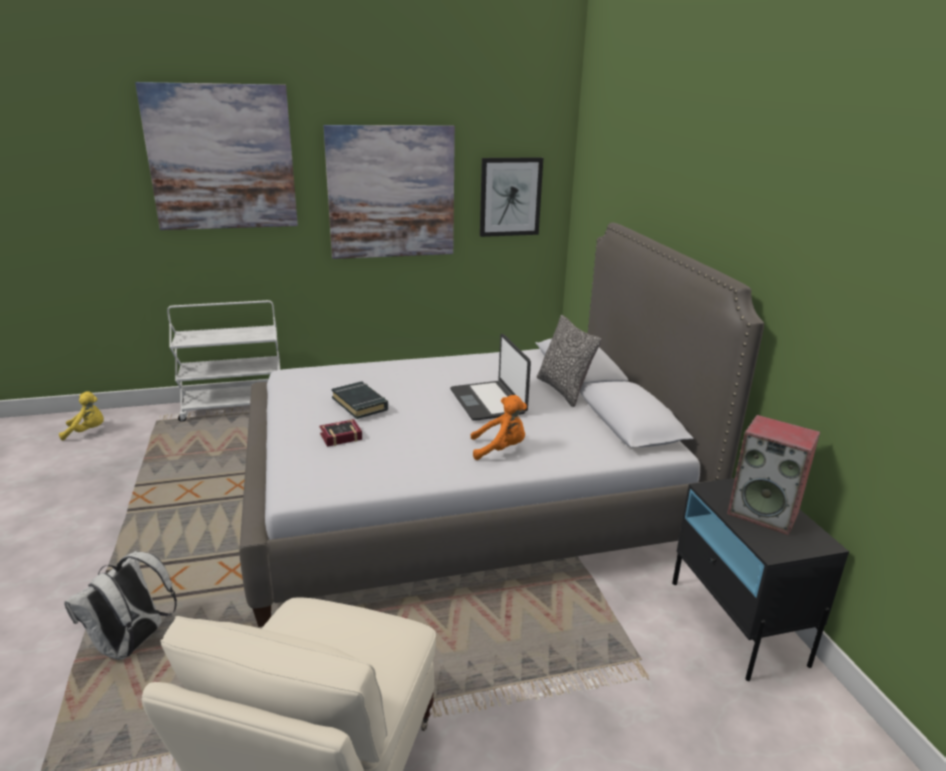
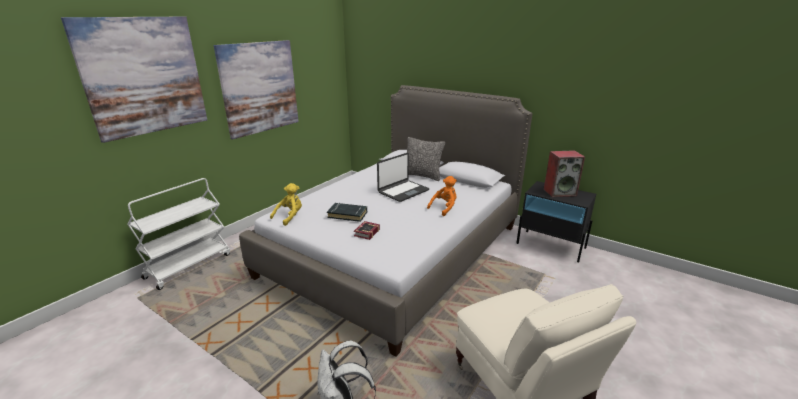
camera: 40 degrees left, 0 degrees up
yellow plush toy [59,391,104,440] -> yellow plush toy moved to [270,183,302,226]
laptop [450,334,531,421] -> laptop turned 75 degrees counterclockwise [377,153,429,202]
picture [480,157,543,237] -> none

